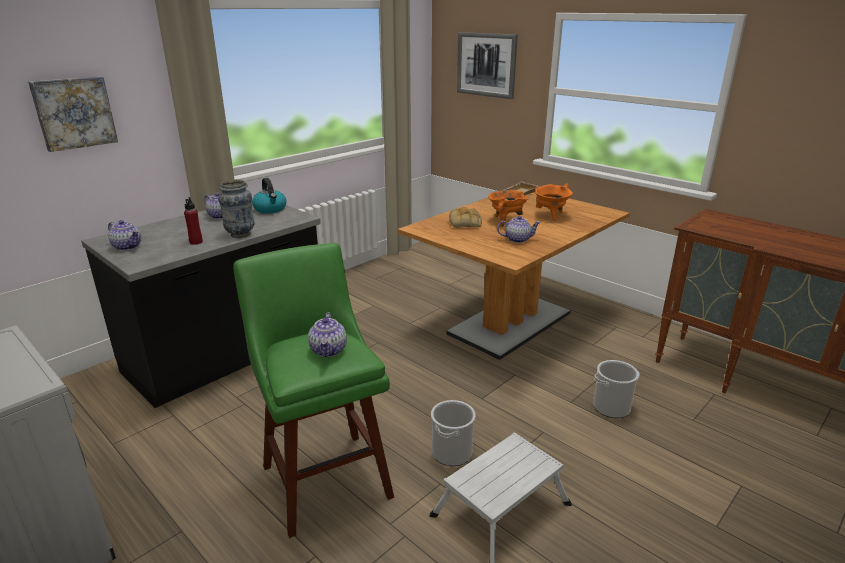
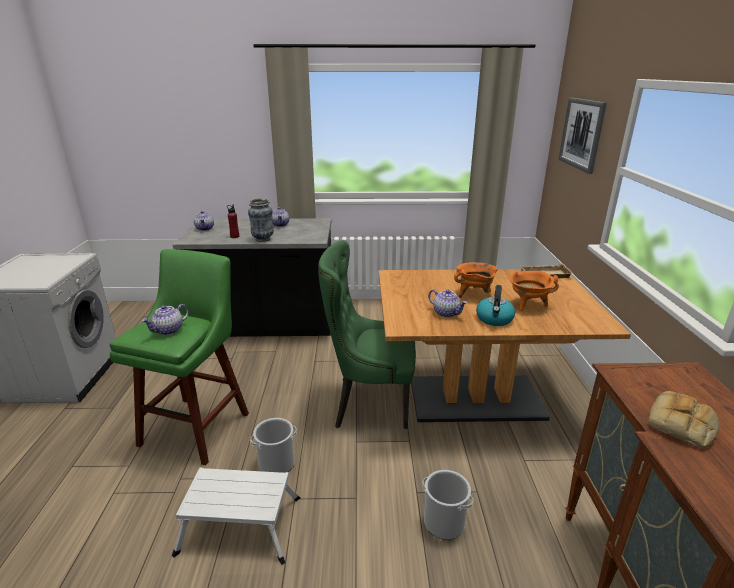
camera: 45 degrees right, 0 degrees up
picture [28,76,118,152] -> none
kettle [252,178,287,213] -> kettle moved to [476,285,515,326]
bread [449,207,482,228] -> bread moved to [648,391,719,449]
none -> green chair [318,240,416,429]

